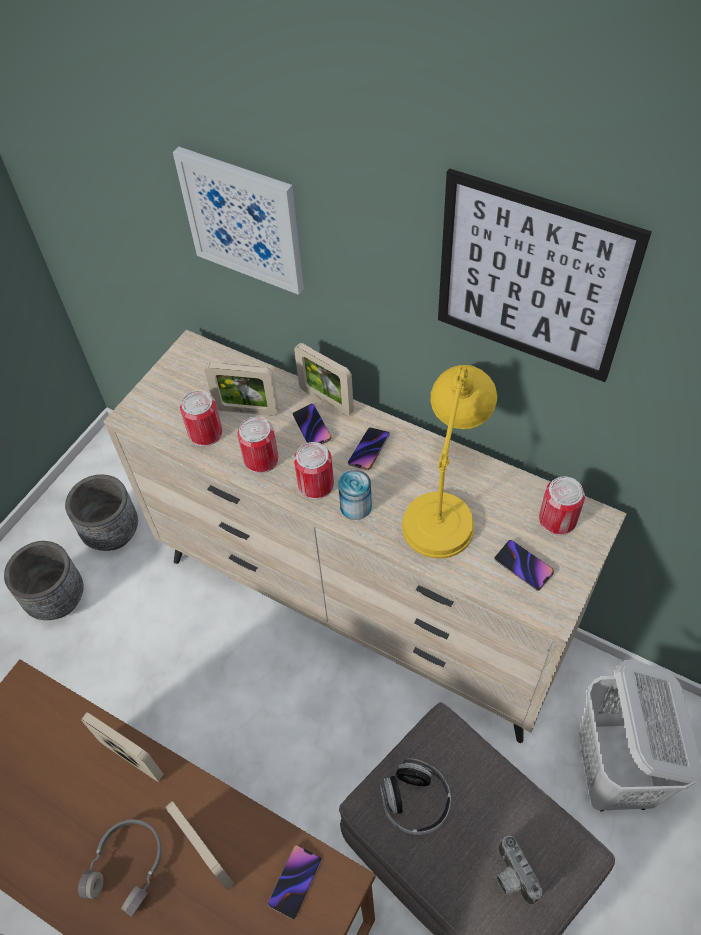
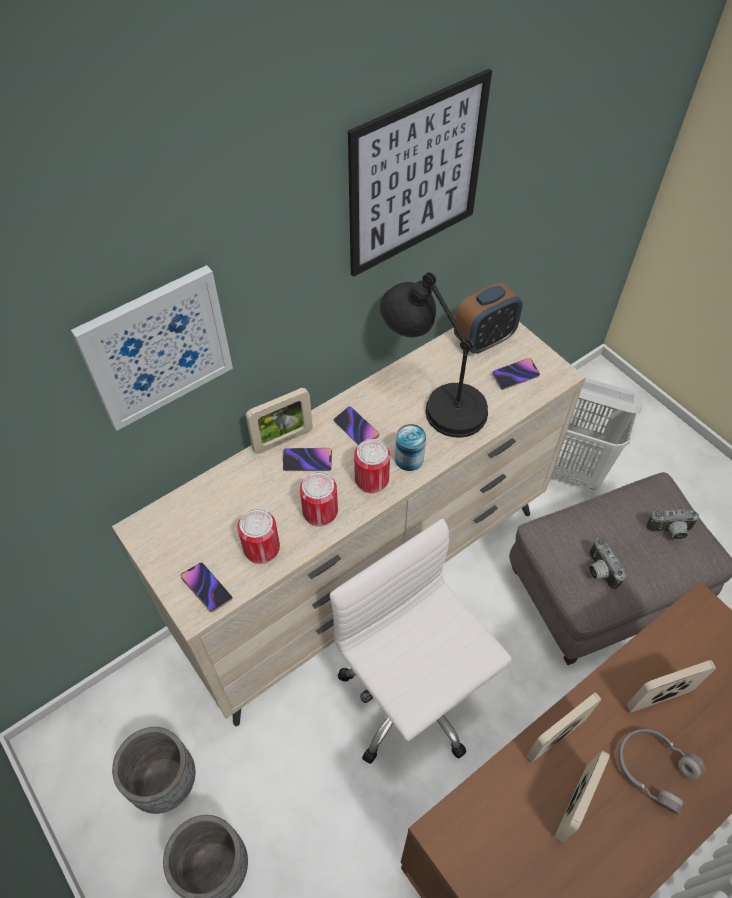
camera: 70 degrees left, 0 degrees up
picture frame [205,363,279,416] -> picture frame moved to [555,750,610,843]
phone [268,845,321,919] -> phone moved to [181,563,232,612]
headphones [379,758,451,835] -> camera [589,538,626,590]
yellow table lamp [402,365,497,559] -> black table lamp [380,272,488,437]
can [539,476,585,536] -> alarm clock [454,282,523,354]
none -> white office chair [330,519,512,764]

